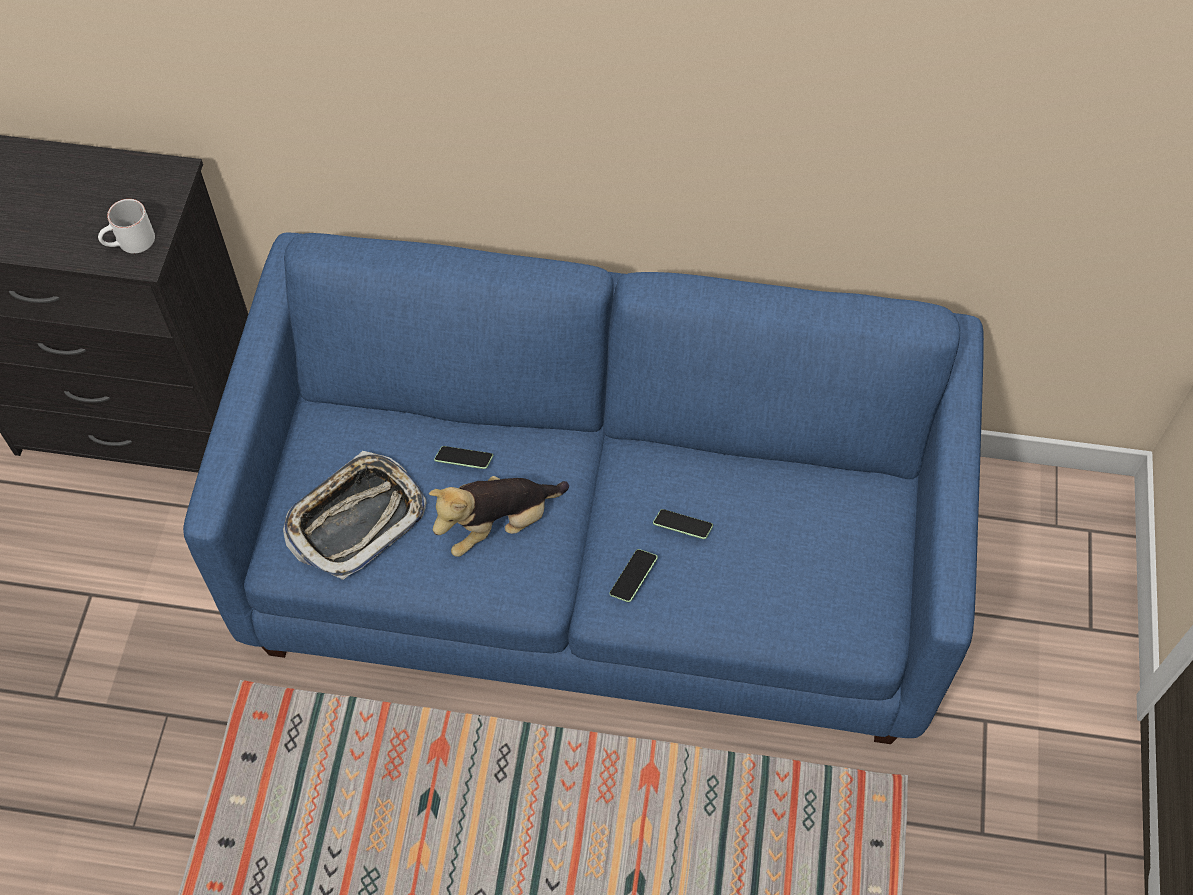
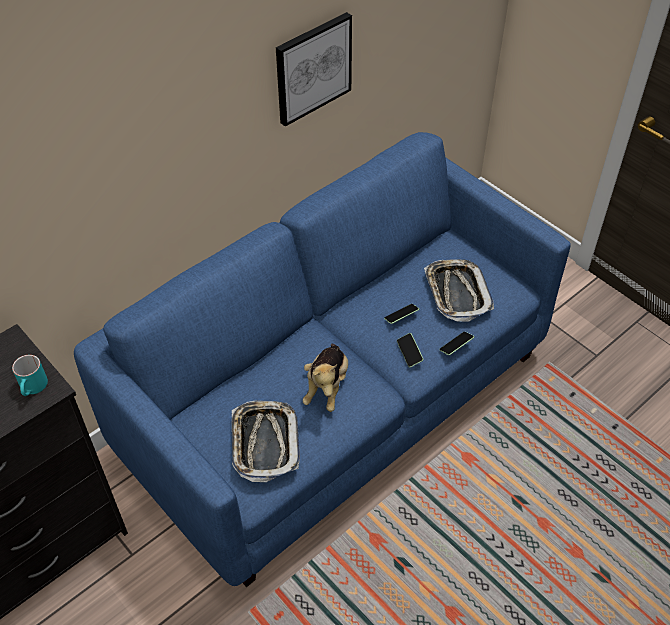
camera: 50 degrees left, 10 degrees down
white mug [98,199,155,253] -> turquoise mug [12,355,48,396]
phone [434,446,493,469] -> phone moved to [439,332,474,355]
none -> picture [276,12,352,127]
none -> tray [424,259,494,322]

